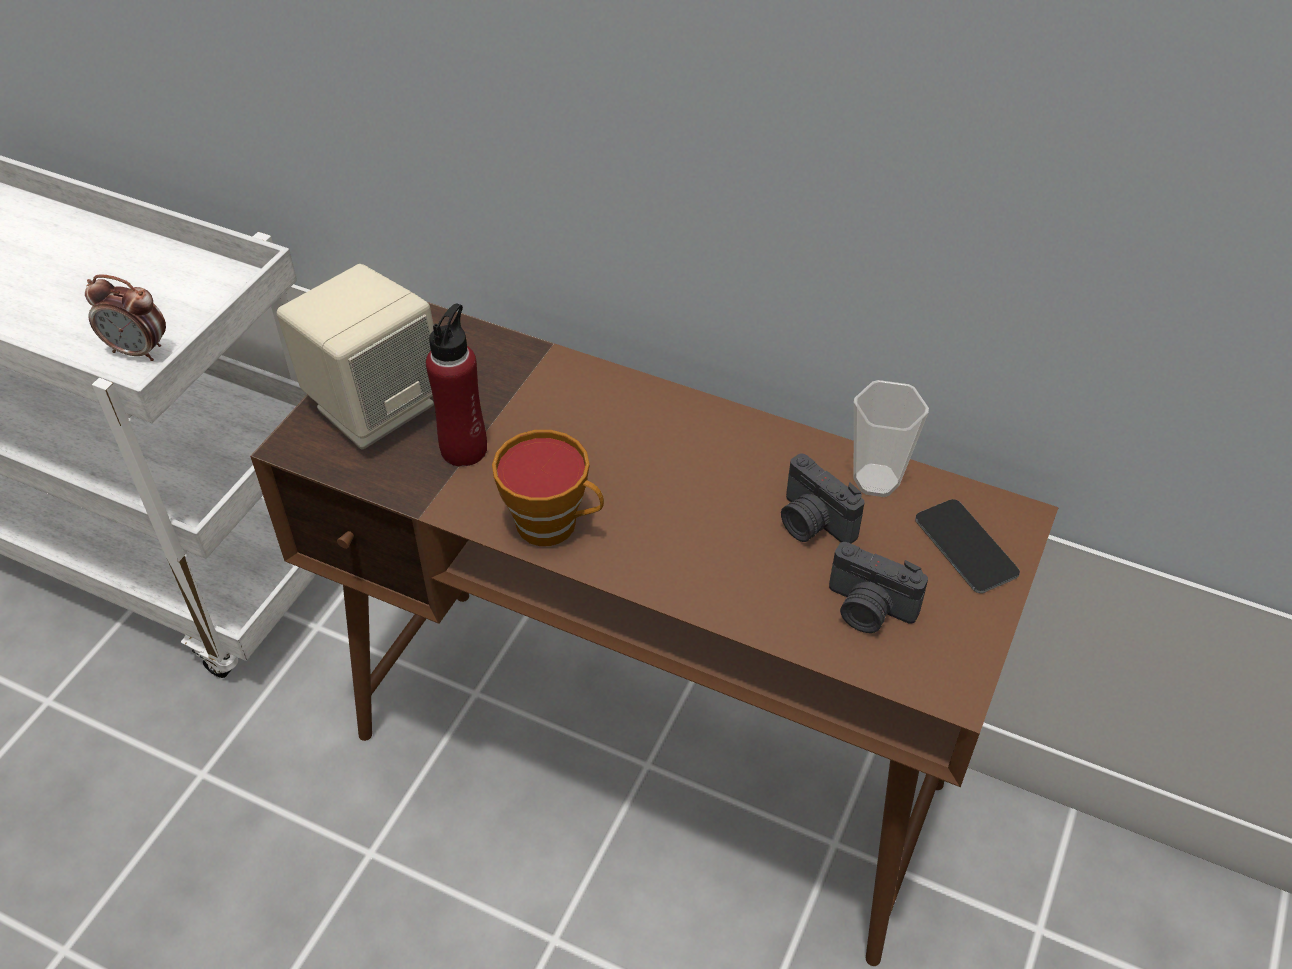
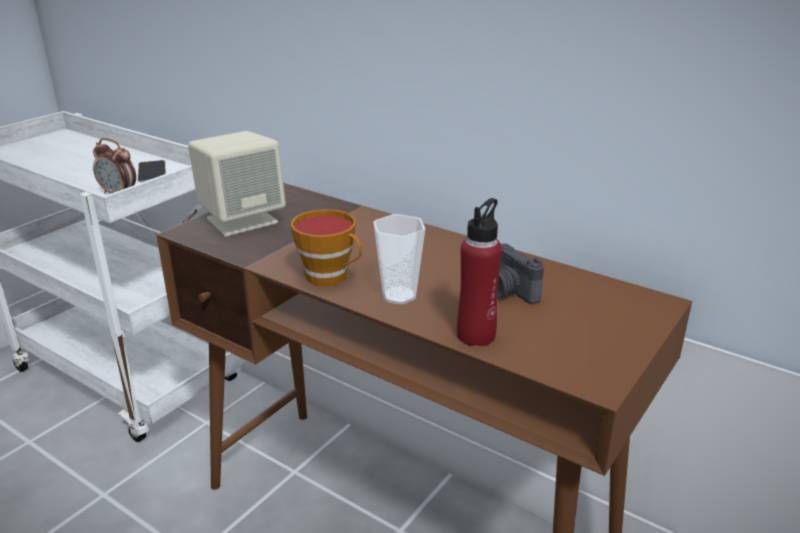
camera: 10 degrees right, 20 degrees down
red bottle [426,303,487,467] -> red bottle moved to [457,198,502,347]
camera [829,542,928,633] -> none
cup [854,380,929,497] -> cup moved to [373,214,425,305]
phone [915,499,1020,593] -> phone moved to [138,160,166,182]

